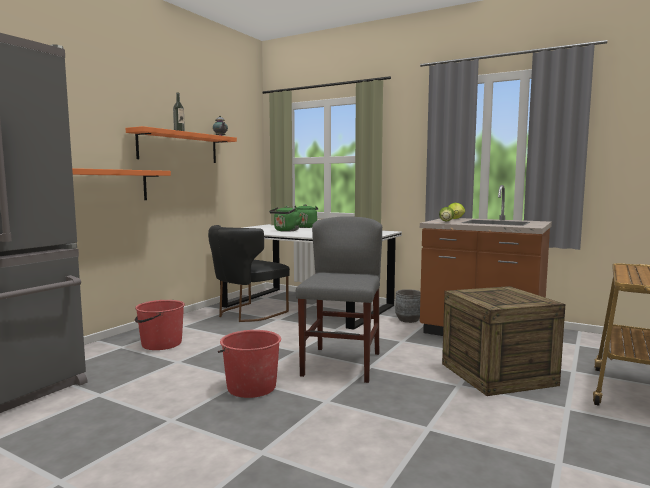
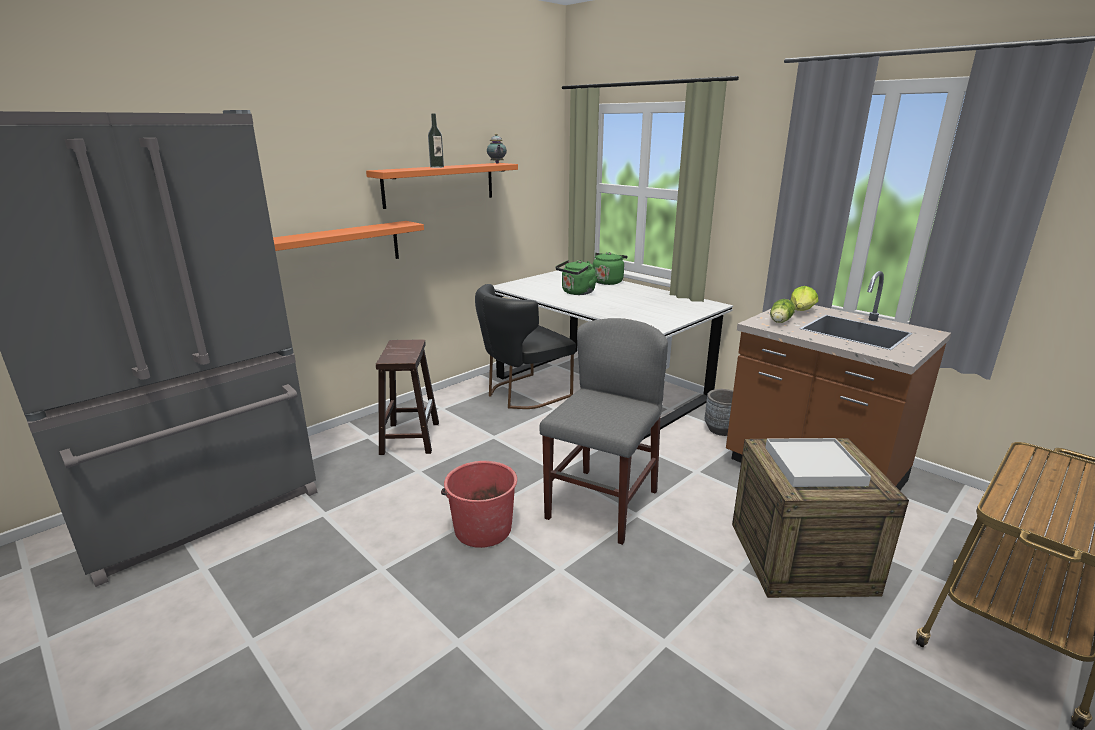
camera: 15 degrees right, 15 degrees up
red bucket [135,300,185,350] -> brown stool [376,339,439,455]
none -> white tray [765,438,871,487]

